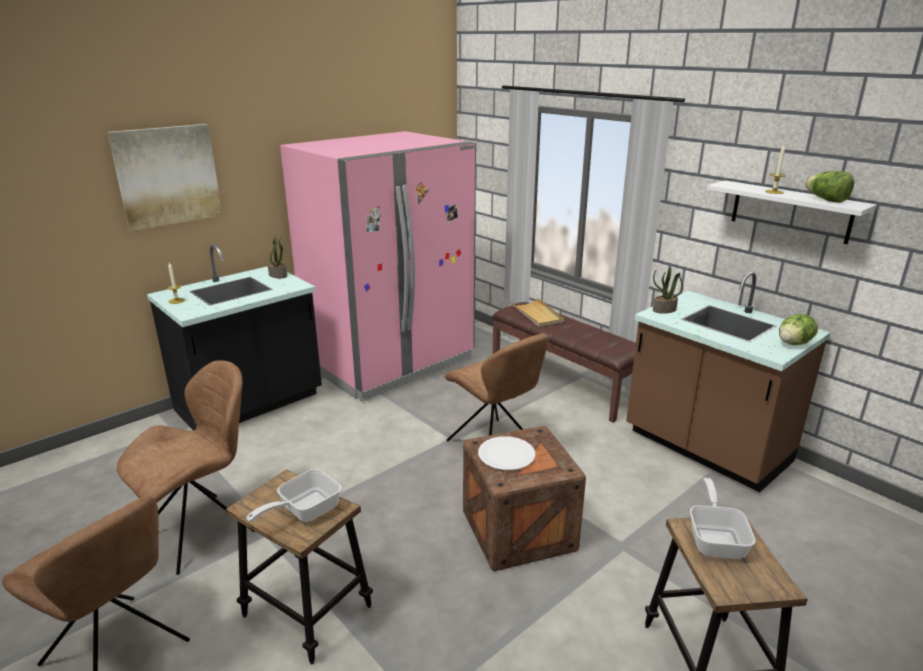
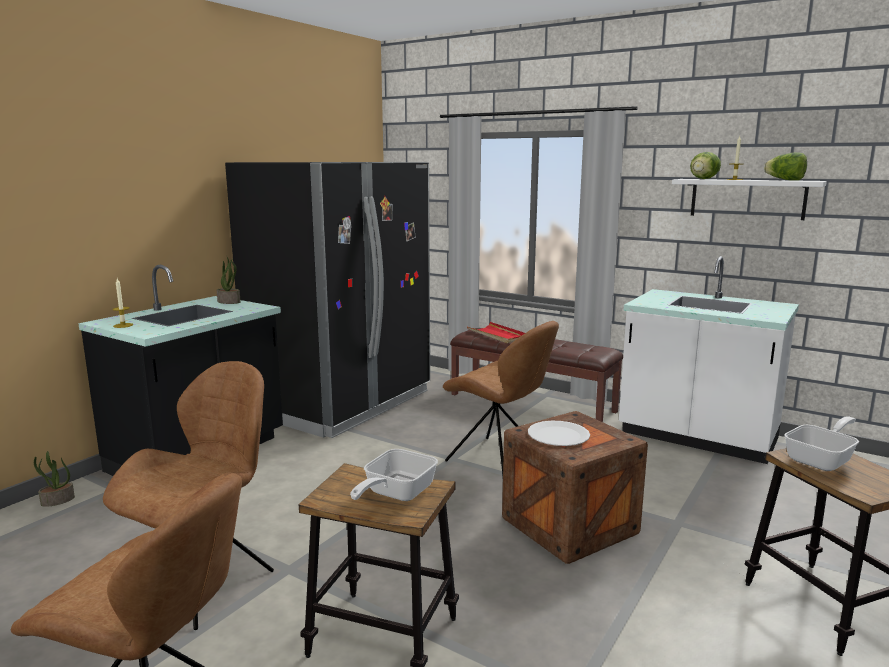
camera: 15 degrees left, 10 degrees down
picture [107,124,222,231] -> none
pink fridge [280,131,476,401] -> black fridge [225,162,430,438]
beige tray [510,298,564,327] -> red tray [467,322,525,343]
brown counter [626,271,831,492] -> white counter [619,256,799,464]
potted plant [653,266,683,313] -> potted plant moved to [34,451,75,507]
frying pan [690,478,756,559] -> frying pan turned 60 degrees clockwise [784,416,859,471]
lettuce [779,314,818,345] -> lettuce moved to [690,152,721,179]

